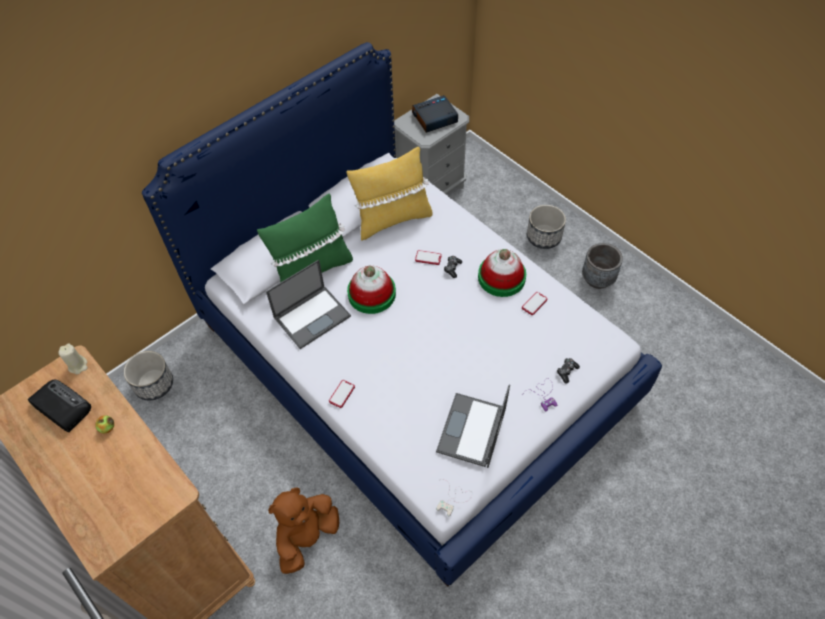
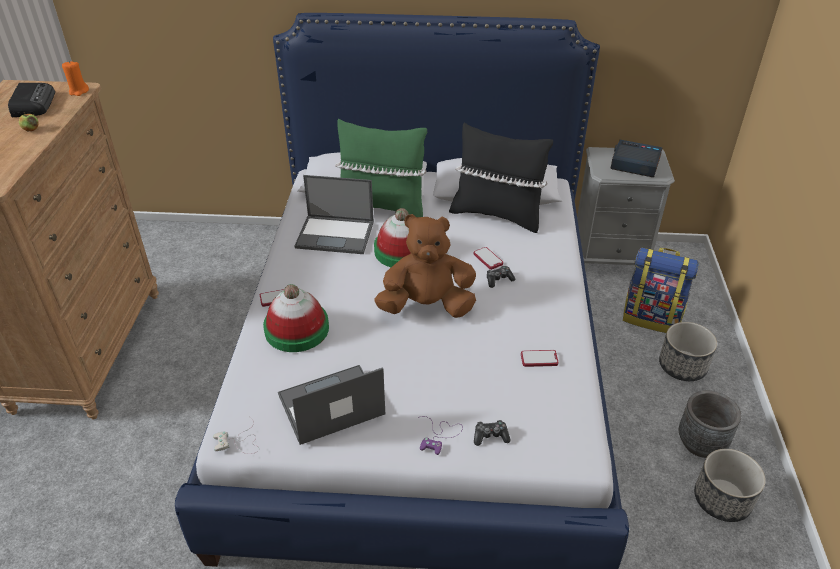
camera: 45 degrees right, 15 degrees down
beige candle [58,343,87,374] -> orange candle [62,61,89,96]
planter [124,351,173,401] -> planter moved to [694,449,766,522]
brown plush toy [268,487,339,574] -> brown plush toy moved to [374,214,476,318]
yellow pillow [346,147,433,241] -> black pillow [449,123,553,233]
hat [478,249,526,297] -> hat moved to [263,284,329,352]
none -> backpack [623,247,698,333]

